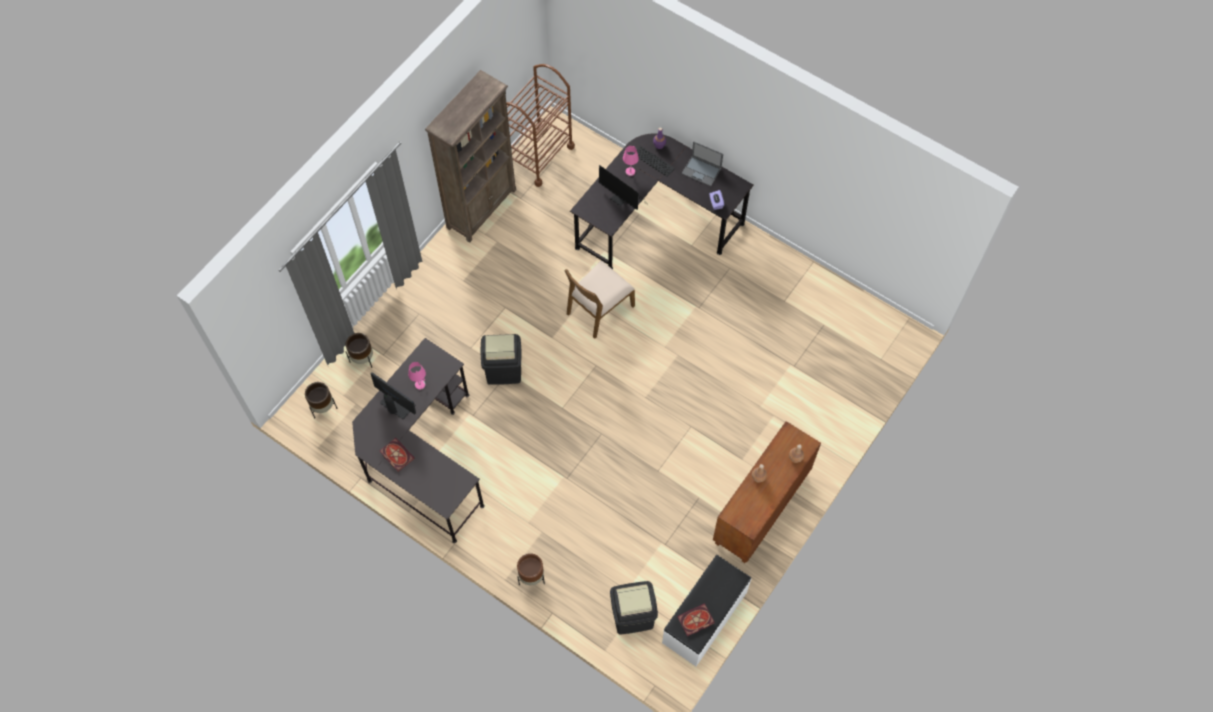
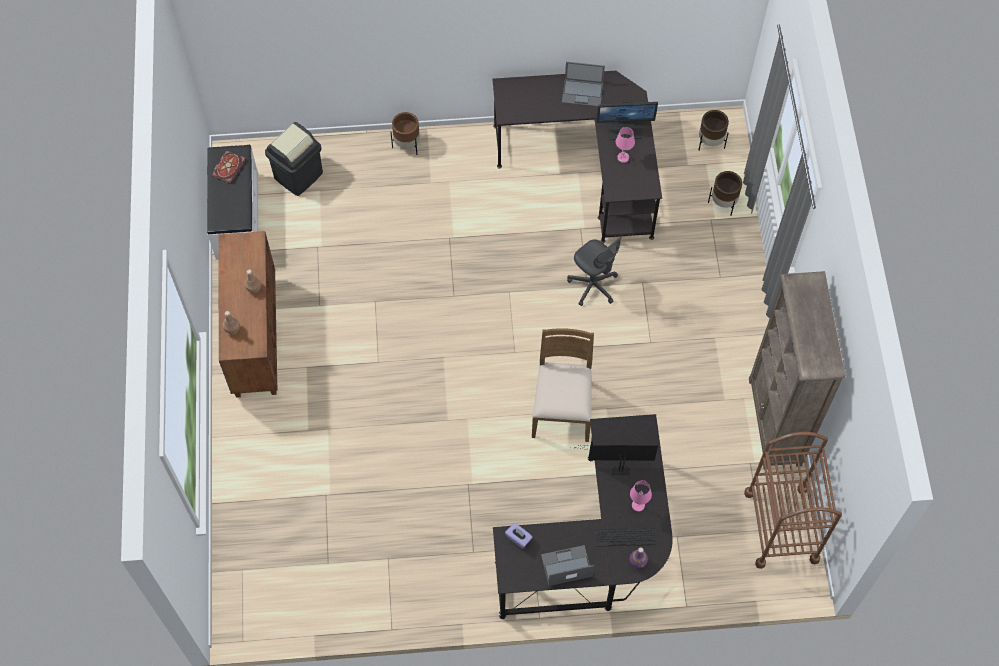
camera: 140 degrees right, 0 degrees up
book [380,438,415,472] -> laptop [562,62,605,107]
black trash can [480,334,522,385] -> grey office chair [567,237,622,306]

